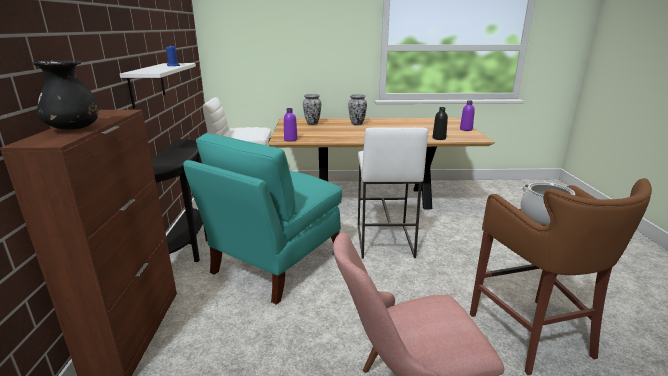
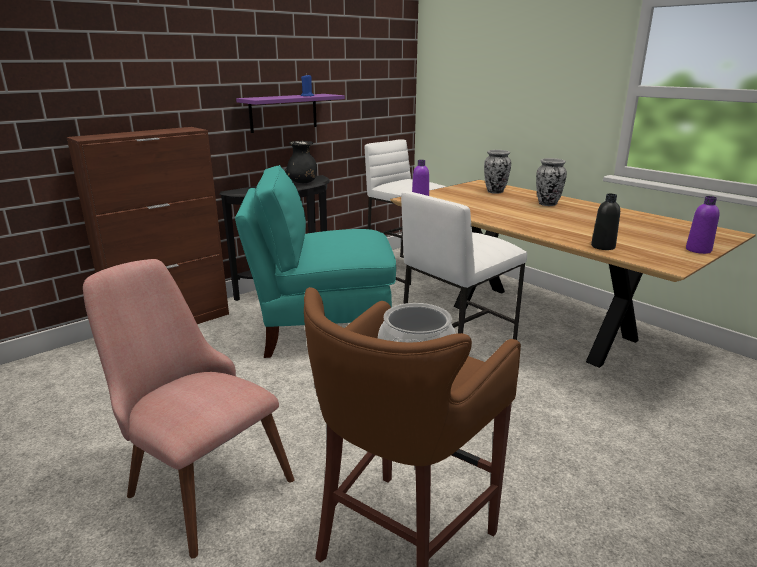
camera: 50 degrees right, 0 degrees up
black vase [33,60,98,130] -> black vase moved to [286,141,317,183]
white shelf [120,63,196,109] -> purple shelf [236,94,345,133]

